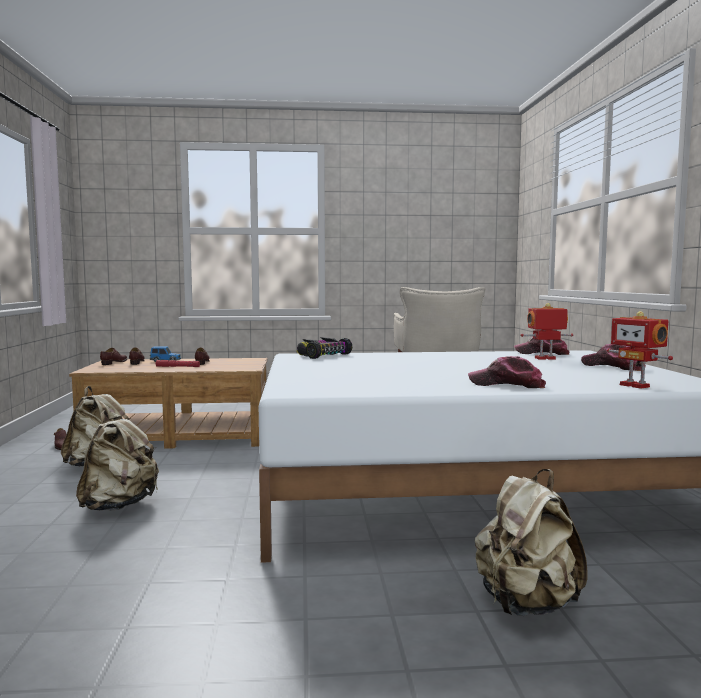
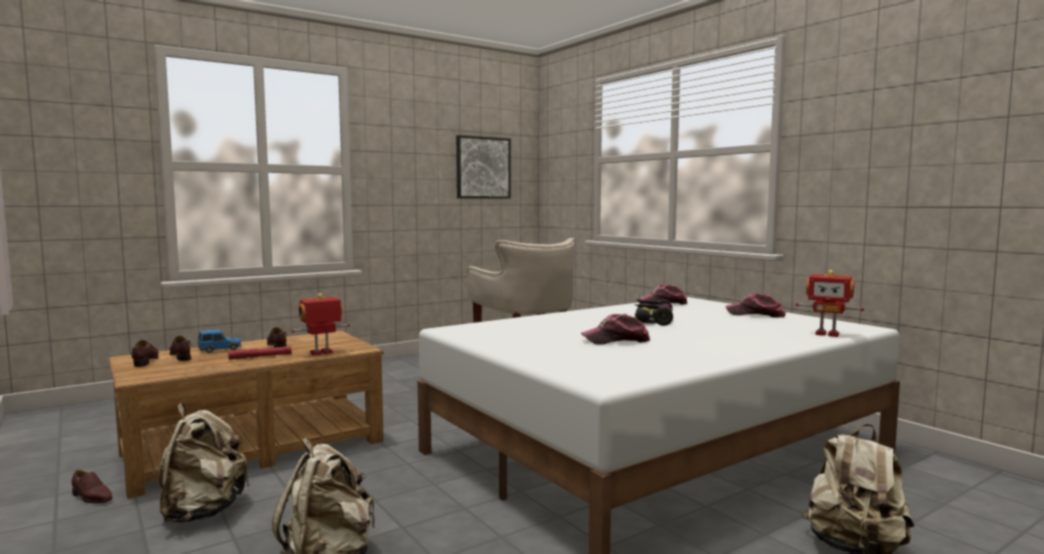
camera: 30 degrees left, 0 degrees up
toy car [296,337,352,359] -> toy car moved to [633,300,673,326]
cap [468,356,546,388] -> cap moved to [581,314,650,344]
toy robot [520,303,573,360] -> toy robot moved to [291,293,350,355]
none -> picture [456,135,511,199]

